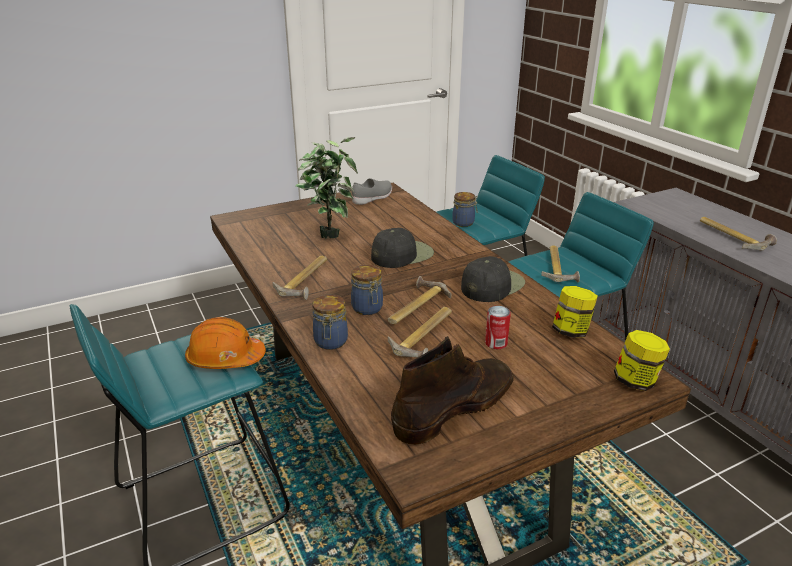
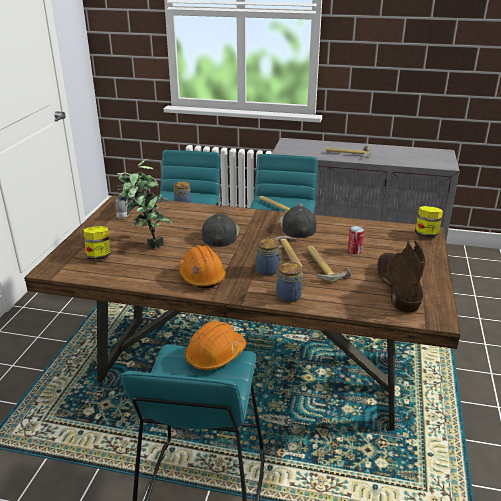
camera: 50 degrees left, 0 degrees up
hammer [272,256,327,300] -> orange hard hat [179,245,226,288]
jar [552,286,598,338] -> jar moved to [83,226,111,260]

